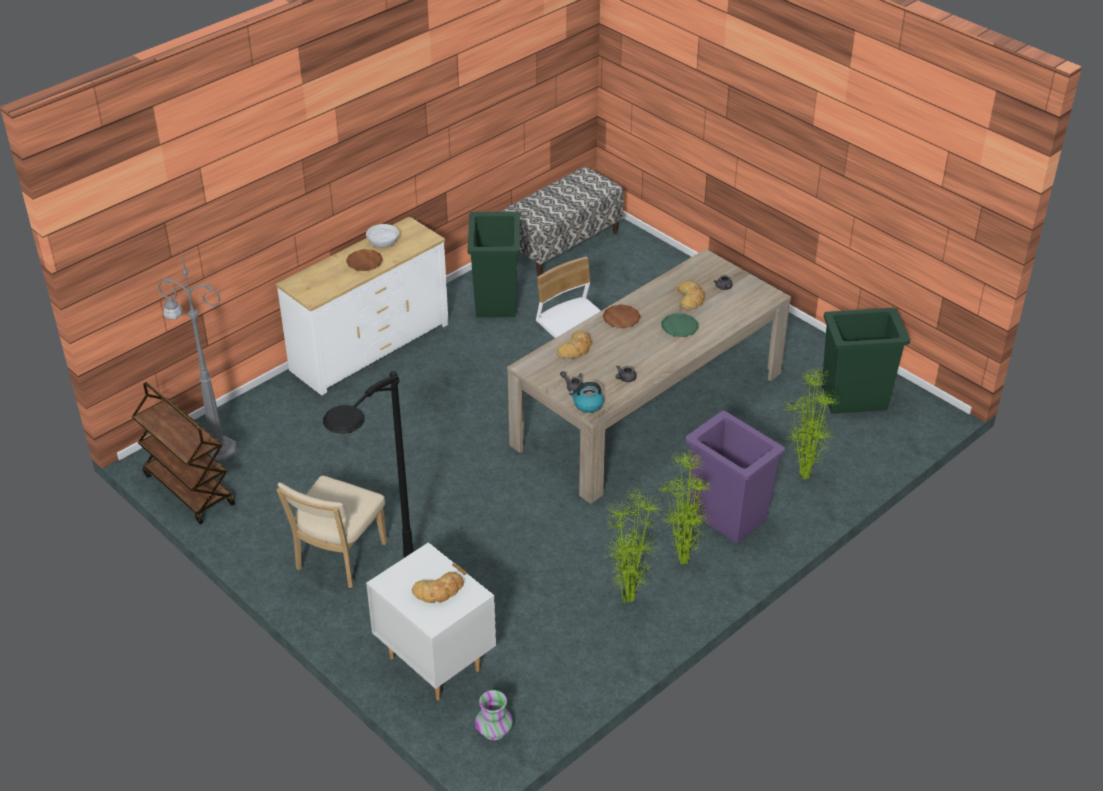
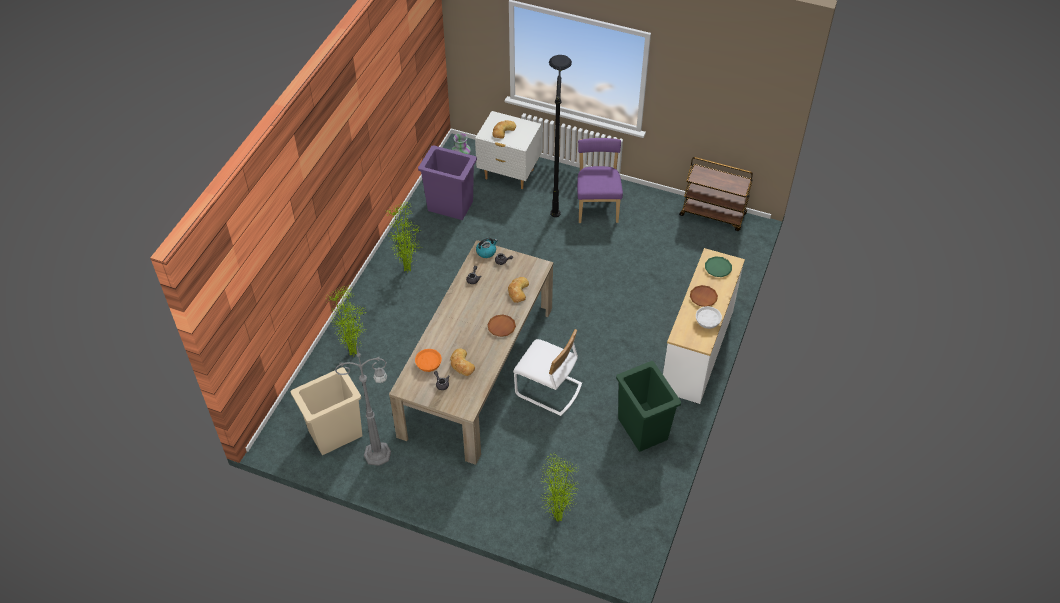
camera: 155 degrees right, 10 degrees up
grey floor lamp [158,252,236,461] -> grey floor lamp moved to [335,343,391,466]
beige chair [277,476,387,588] -> purple chair [577,138,623,223]
bench [502,167,624,276] -> none
potted plant [604,487,661,603] -> potted plant moved to [541,453,580,522]
green plate [661,313,699,337] -> green plate moved to [705,256,732,277]
purple trash can [685,411,785,543] -> purple trash can moved to [418,145,477,220]
green trash can [822,308,910,414] -> beige trash can [291,367,363,455]
none -> orange bowl [415,349,442,372]

